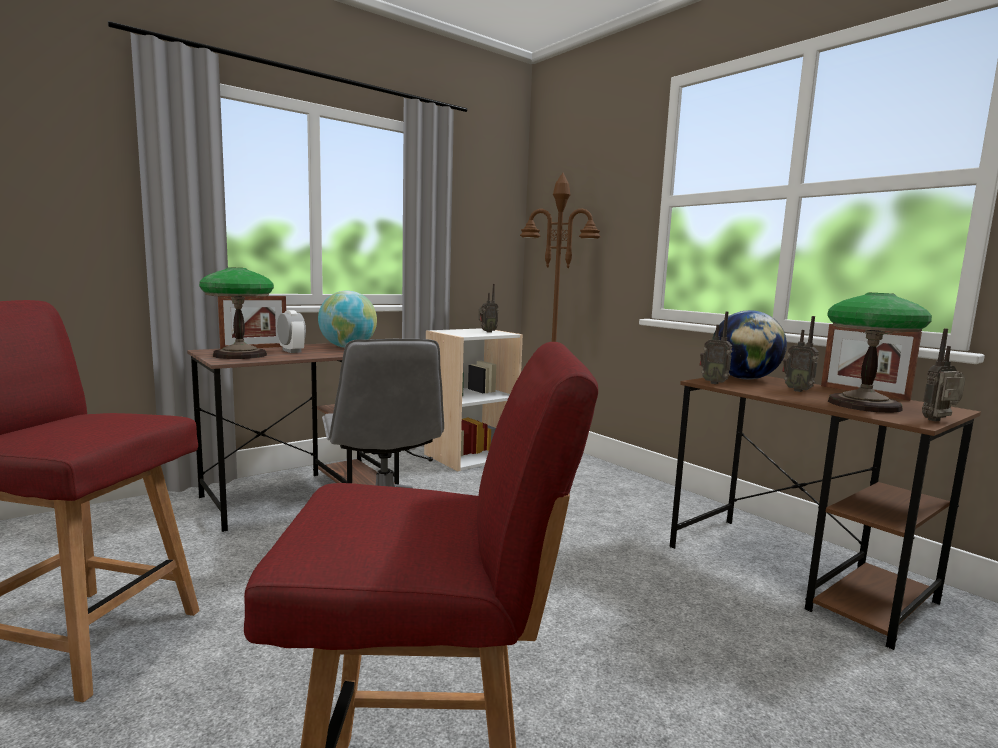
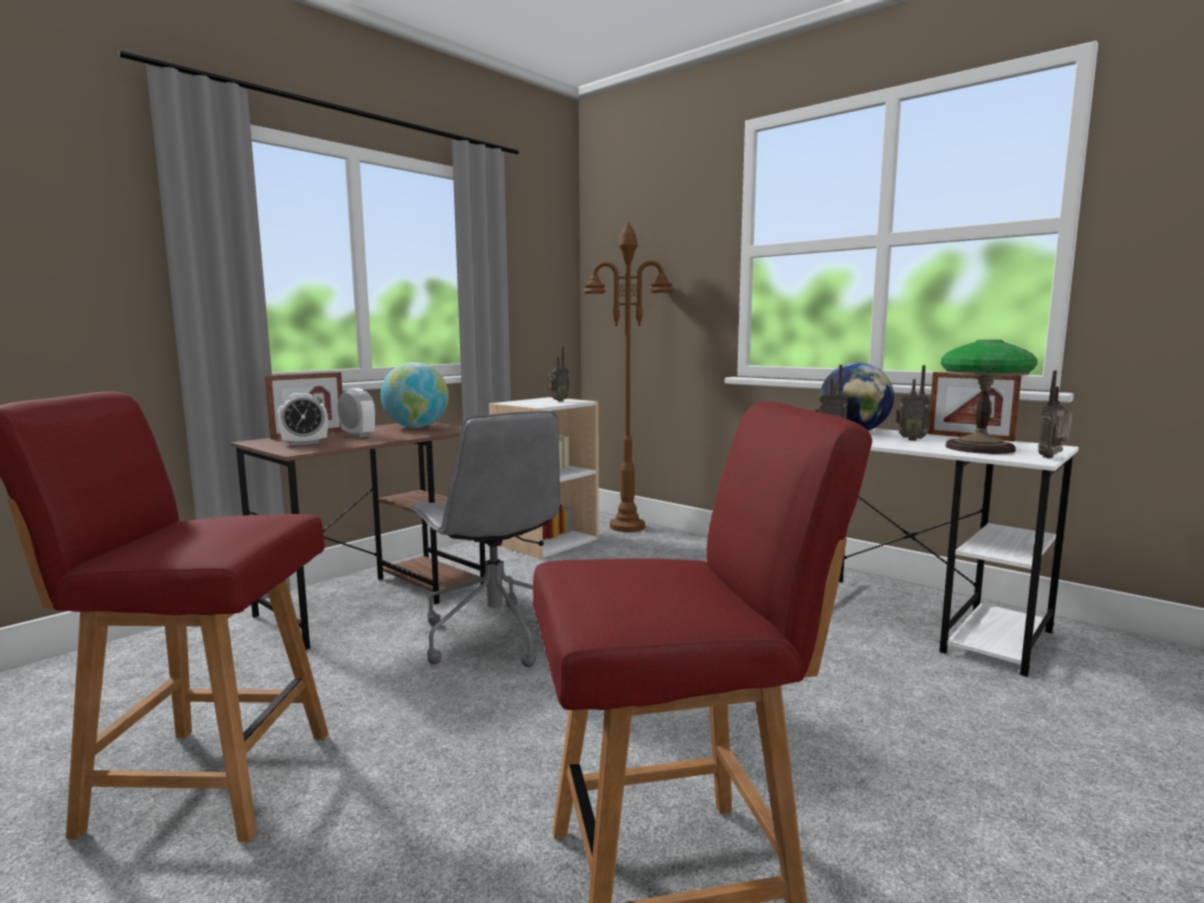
camera: 10 degrees left, 0 degrees up
table lamp [199,267,274,359] -> alarm clock [277,393,328,446]
brown desk [669,375,981,650] -> white desk [839,428,1079,677]

